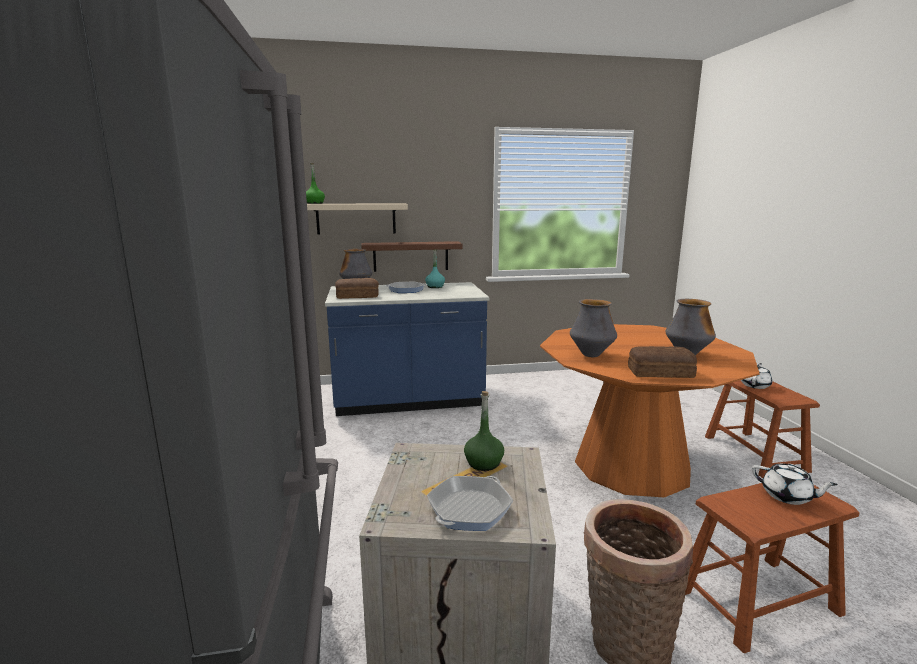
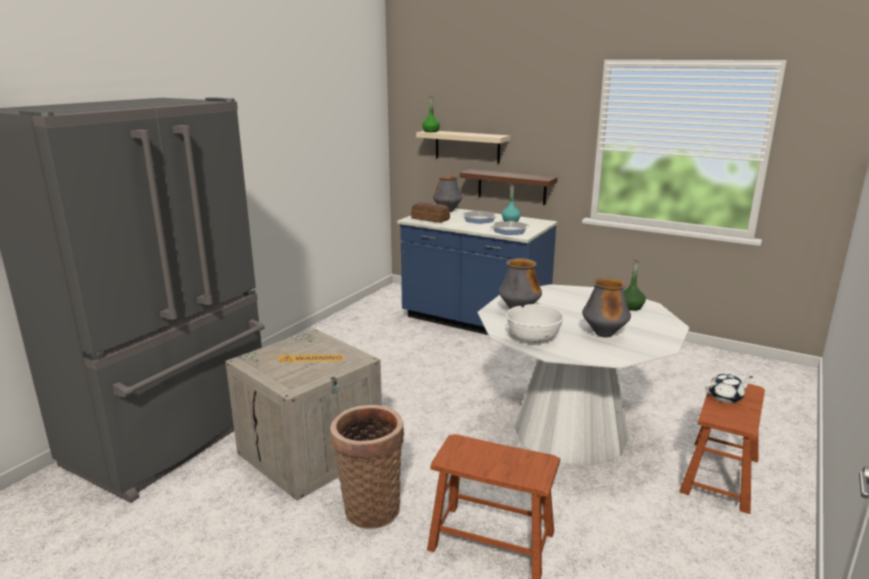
camera: 40 degrees right, 5 degrees up
frying pan [427,476,513,531] -> frying pan moved to [490,221,530,235]
green bottle [464,391,504,471] -> green bottle moved to [624,259,646,311]
orange dining table [540,324,760,498] -> white dining table [478,284,690,466]
bread [628,346,697,378] -> white bowl [506,304,564,343]
white teapot [752,464,838,505] -> none

